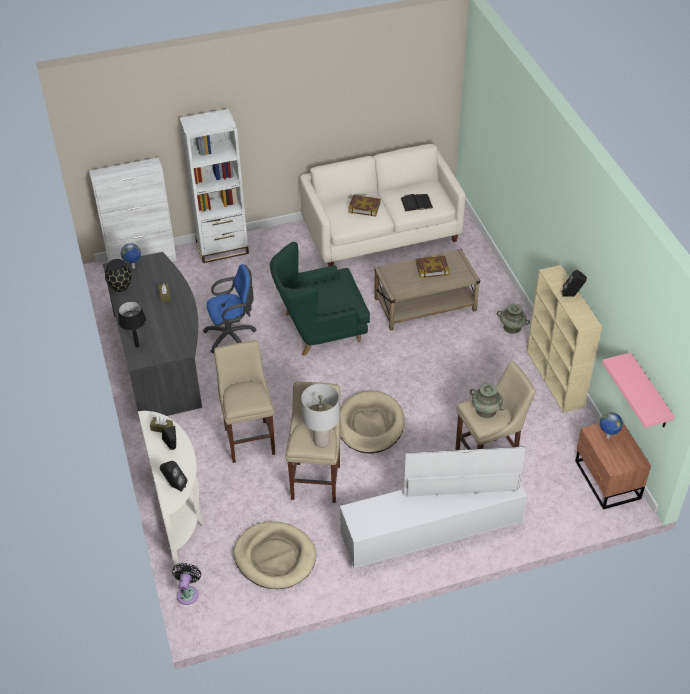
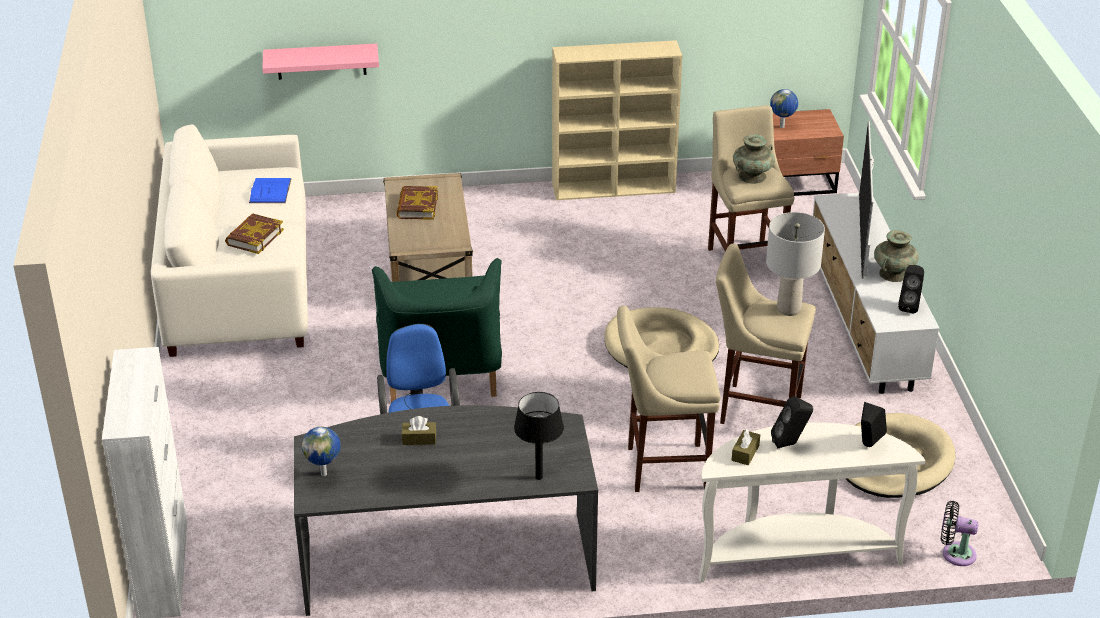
camera: 80 degrees left, 10 degrees down
black vase [105,259,131,292] -> none
white bookcase [179,109,249,263] -> none
black book [401,194,433,212] -> blue book [249,178,291,203]
turquoise vase [497,304,530,334] -> turquoise vase moved to [874,230,919,282]
black speaker [561,270,587,297] -> black speaker moved to [898,265,924,314]
pink shelf [602,353,675,428] -> pink shelf moved to [262,43,379,80]

